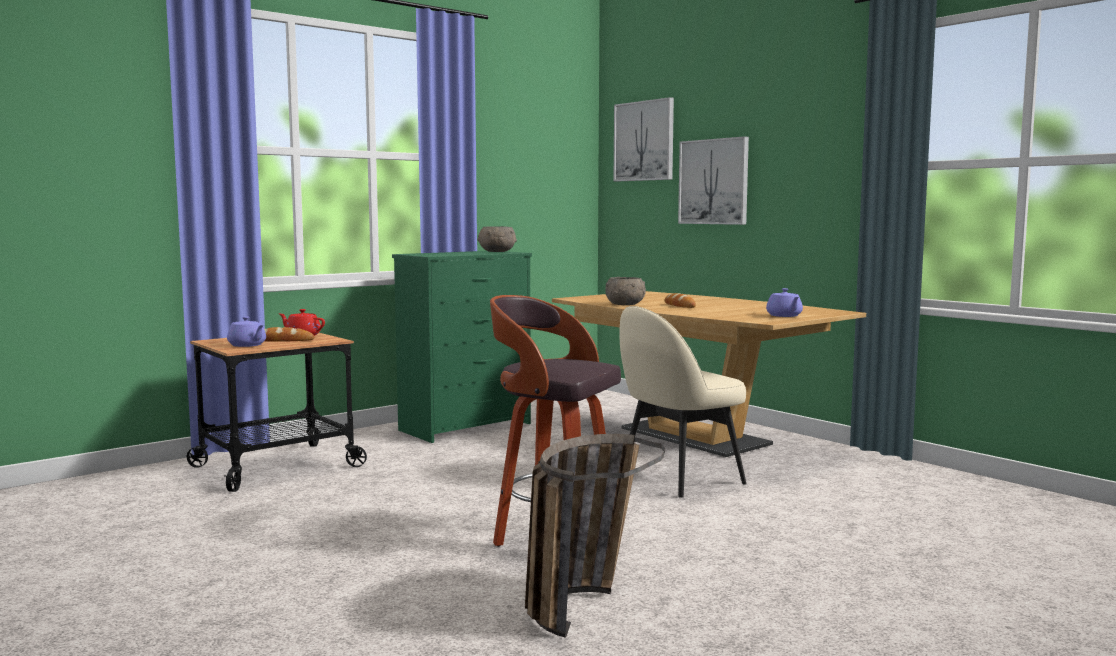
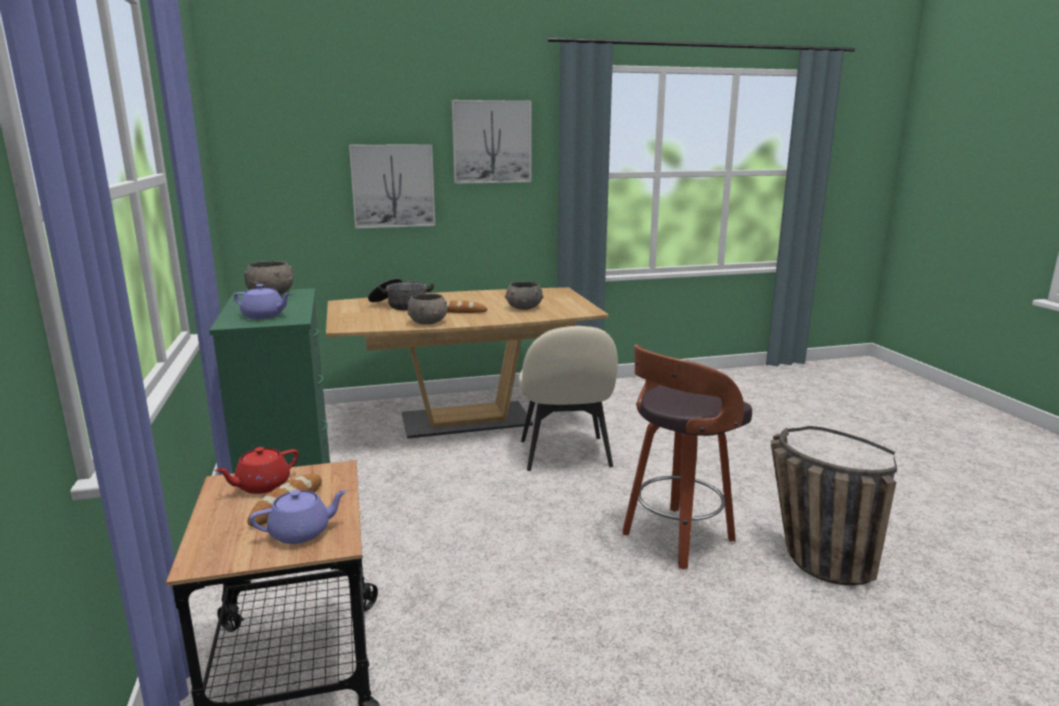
camera: 65 degrees left, 10 degrees up
picture [614,97,674,181] -> picture moved to [452,100,531,184]
purple teapot [766,288,803,317] -> purple teapot moved to [234,284,292,319]
none -> cooking pot [368,279,435,310]
none -> grey bowl [505,281,544,310]

